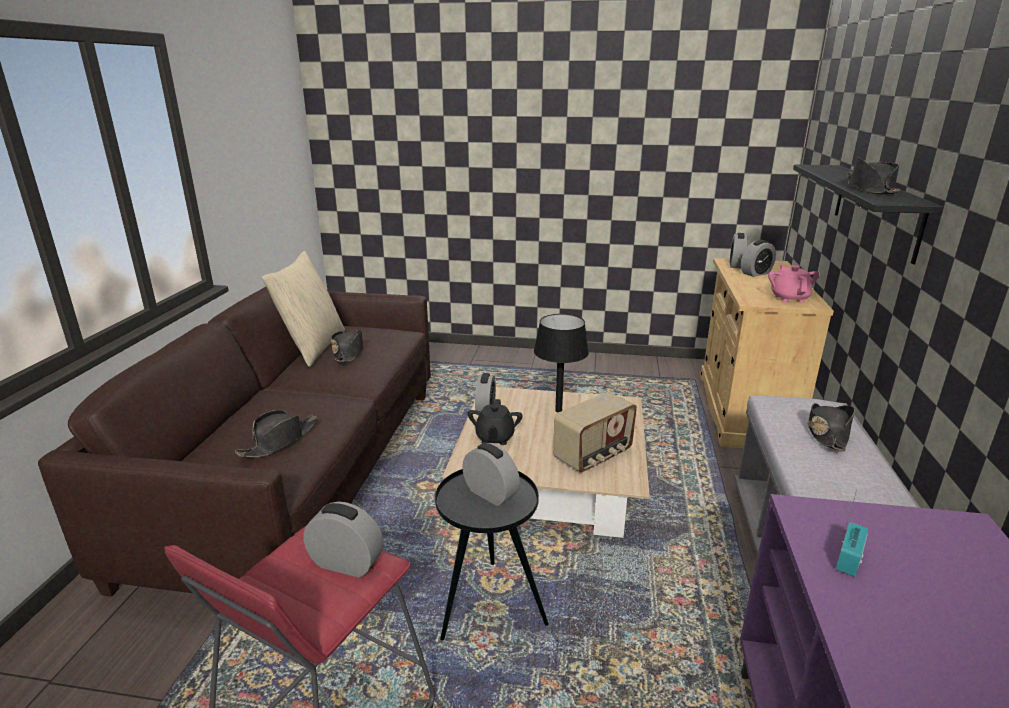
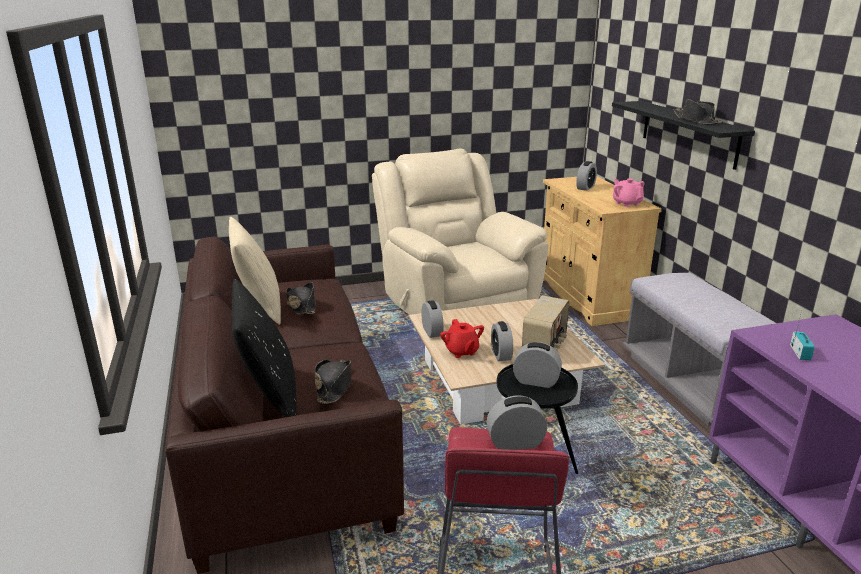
camera: 25 degrees left, 0 degrees up
black teapot [467,399,523,445] -> red teapot [440,319,484,358]
black table lamp [534,314,589,413] -> none
alarm clock [730,233,748,268] -> alarm clock moved to [491,321,513,361]
black hat [807,403,855,451] -> none
none -> black pillow [232,279,296,417]
none -> beige armchair [372,149,548,315]

